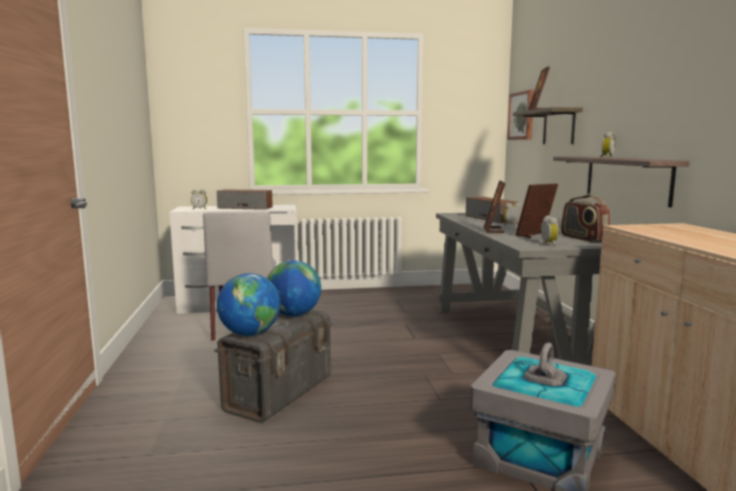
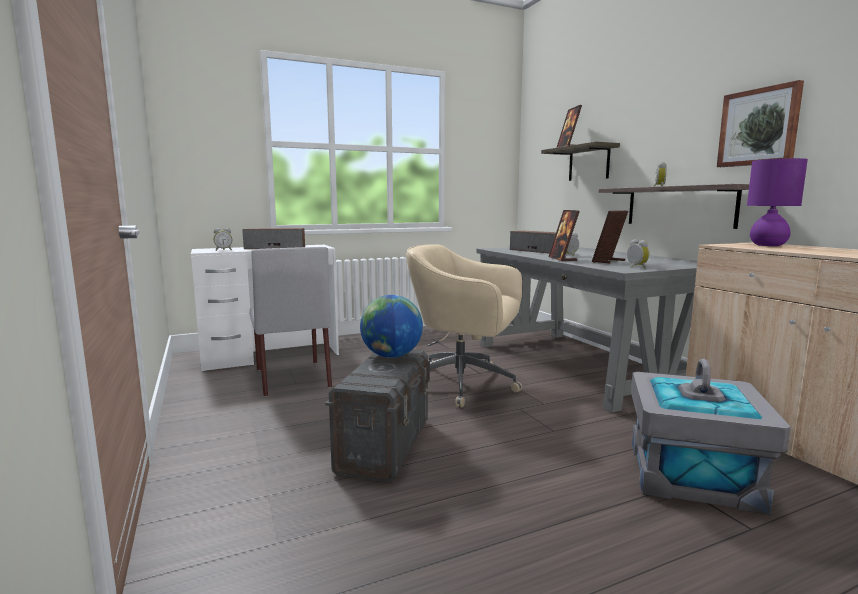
camera: 15 degrees left, 0 degrees up
globe [217,273,280,336] -> none
picture [507,90,534,140] -> picture moved to [717,80,804,167]
radio [561,195,611,242] -> none
none -> beige office chair [406,244,522,408]
none -> purple table lamp [747,158,808,246]

